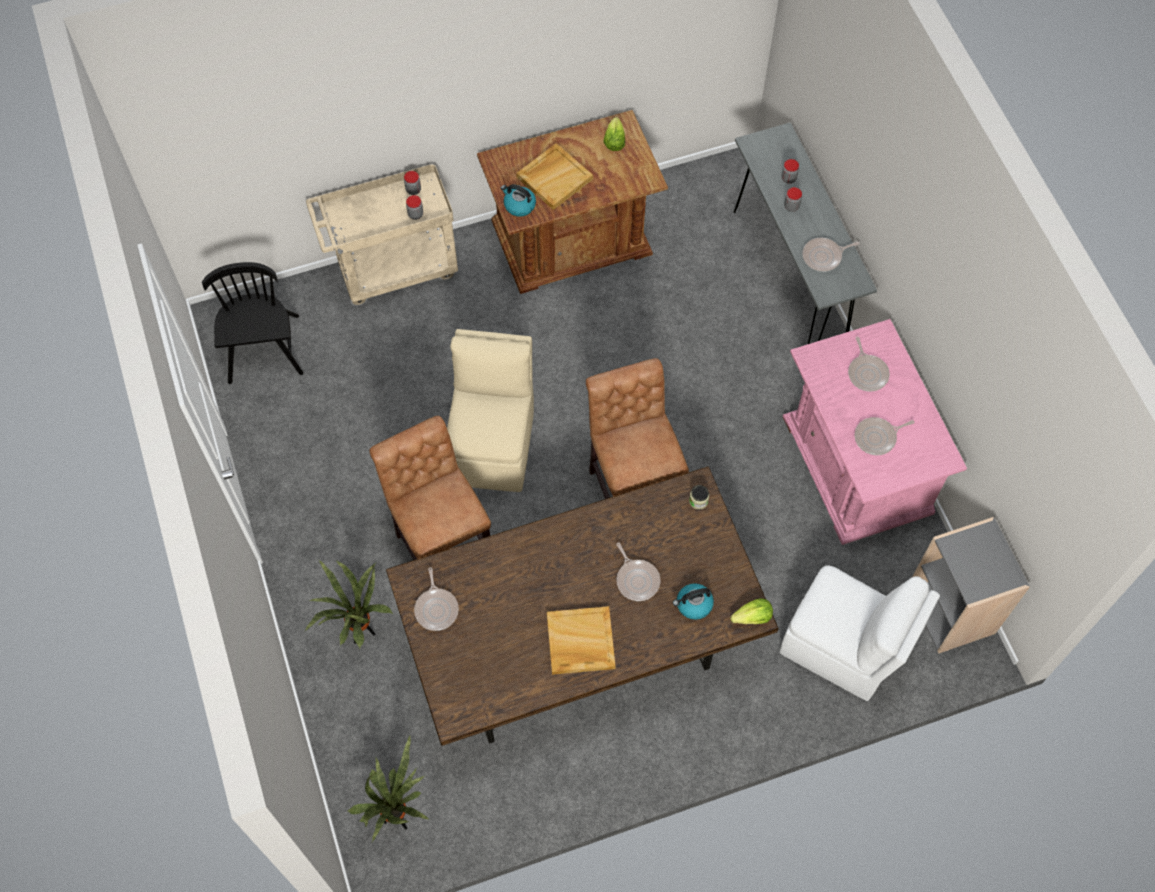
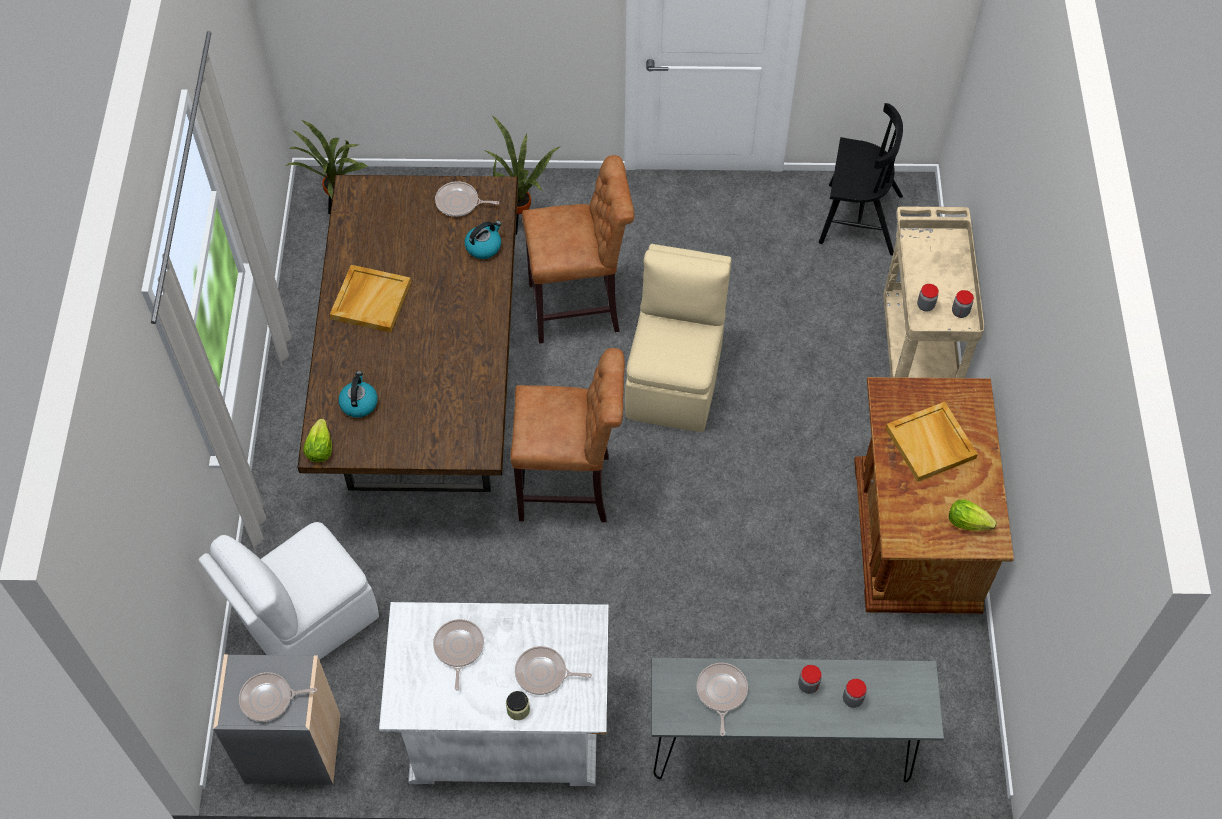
camera: 110 degrees right, 5 degrees down
beige chair [447,329,534,492] -> beige chair turned 105 degrees counterclockwise [625,244,731,432]
kettle [501,184,536,217] -> kettle moved to [465,221,502,259]
frying pan [616,543,660,601] -> frying pan moved to [239,672,317,722]
jar [689,485,709,510] -> jar moved to [506,691,530,720]
pink cabinet [782,319,967,545] -> white cabinet [379,602,608,786]

